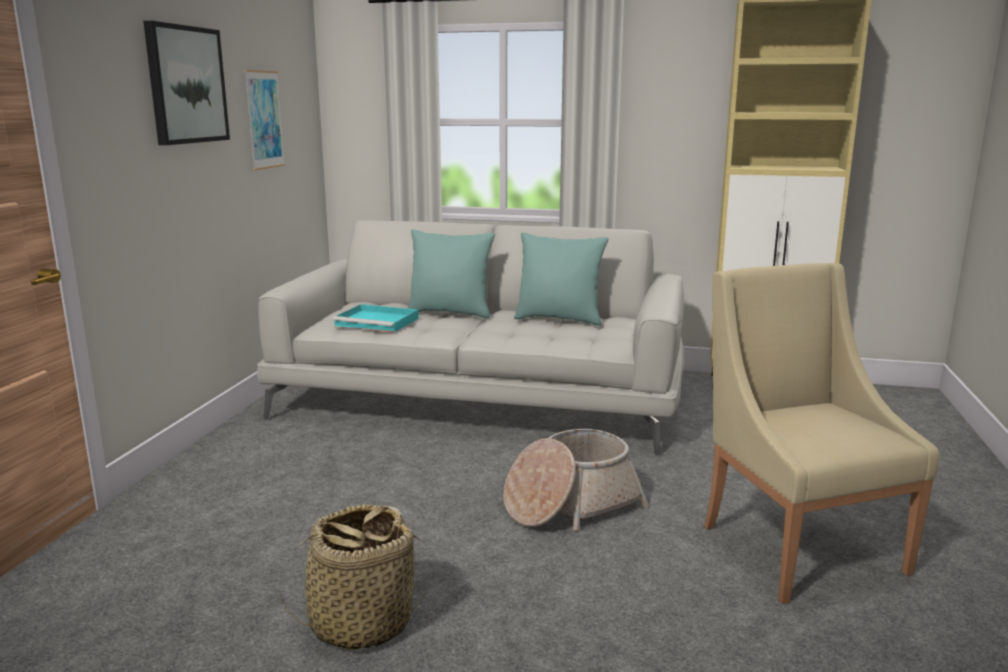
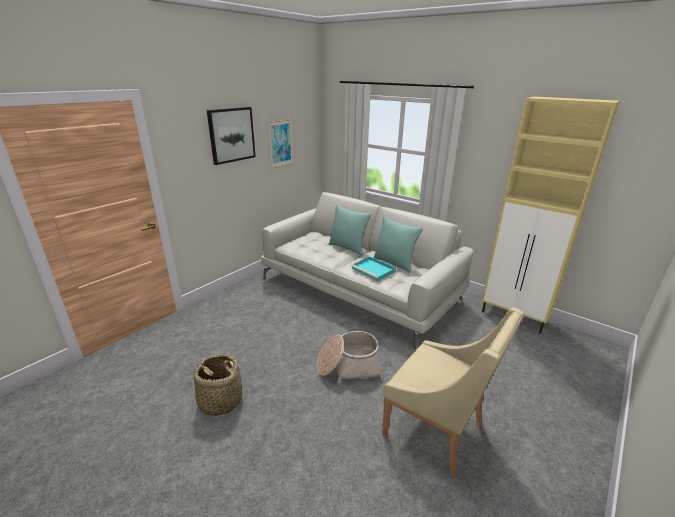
camera: 25 degrees right, 10 degrees up
turquoise tray [333,304,419,332] -> turquoise tray moved to [351,256,396,281]
beige armchair [704,263,939,604] -> beige armchair turned 120 degrees clockwise [382,307,523,477]

